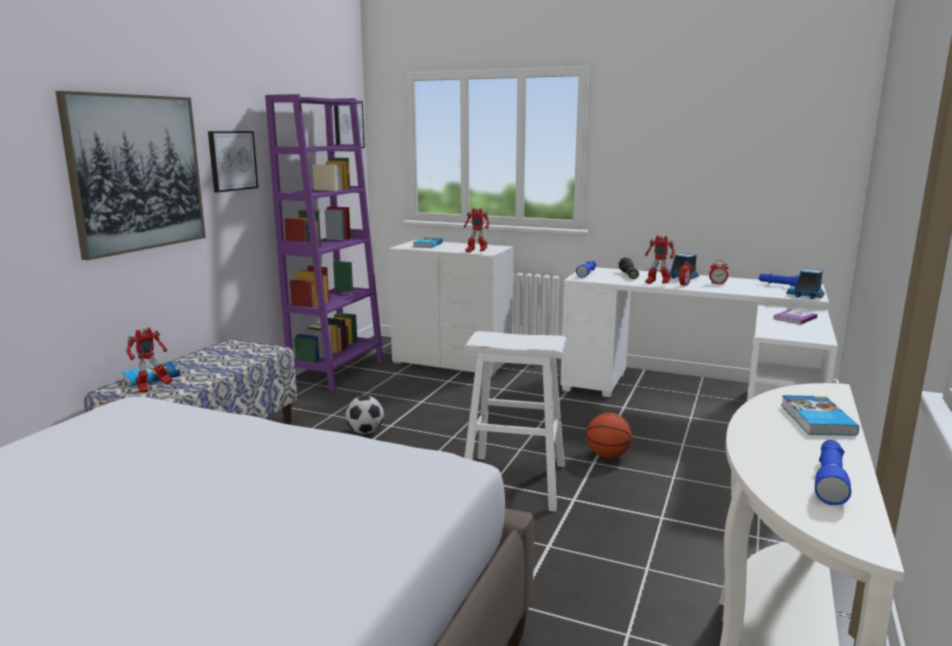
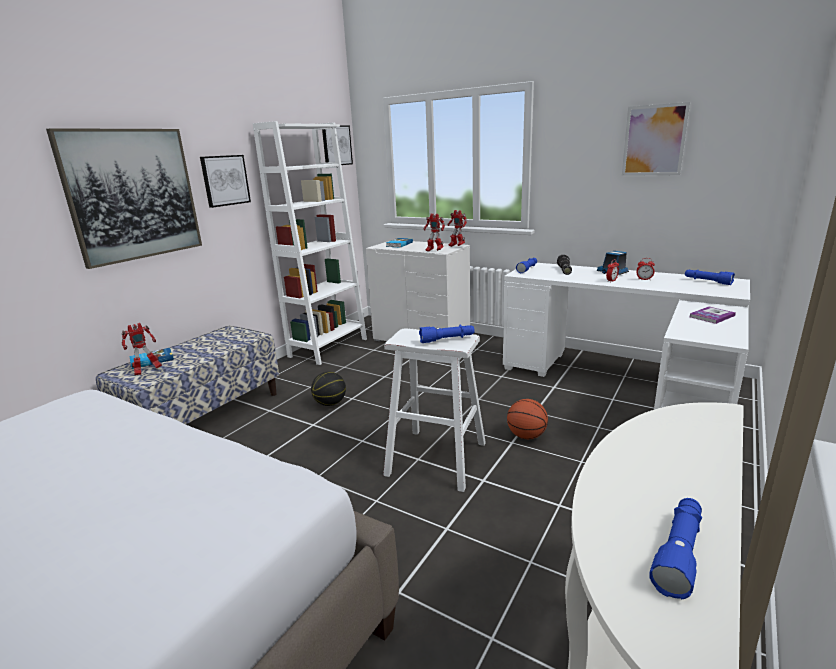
camera: 10 degrees right, 5 degrees up
purple bookcase [265,94,384,391] -> white bookcase [253,121,367,365]
football [345,396,384,434] -> basketball [311,372,346,406]
toy robot [645,235,675,284] -> toy robot moved to [447,210,467,247]
book [781,395,859,436] -> none
toy truck [786,268,825,299] -> none
none -> blue flashlight [419,325,475,343]
none -> picture [622,102,690,176]

